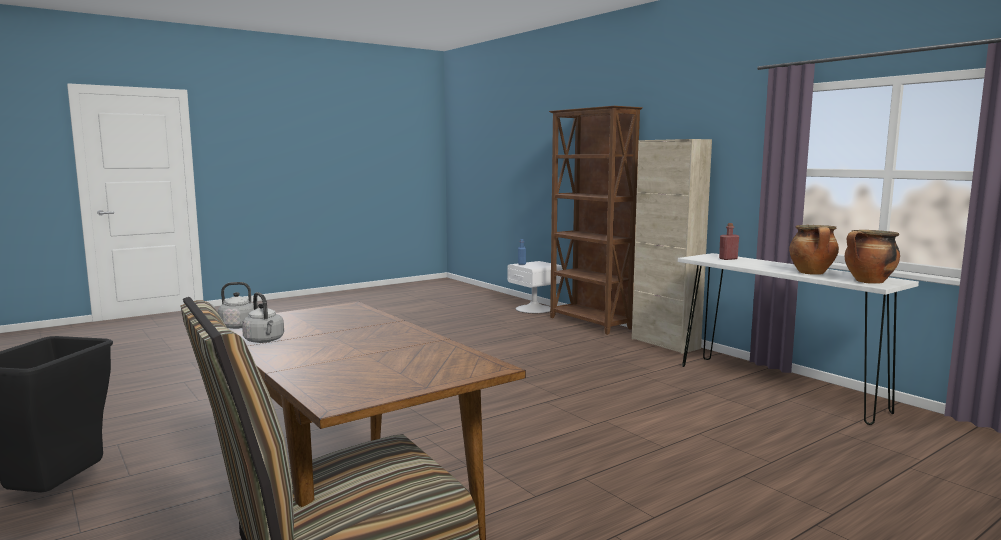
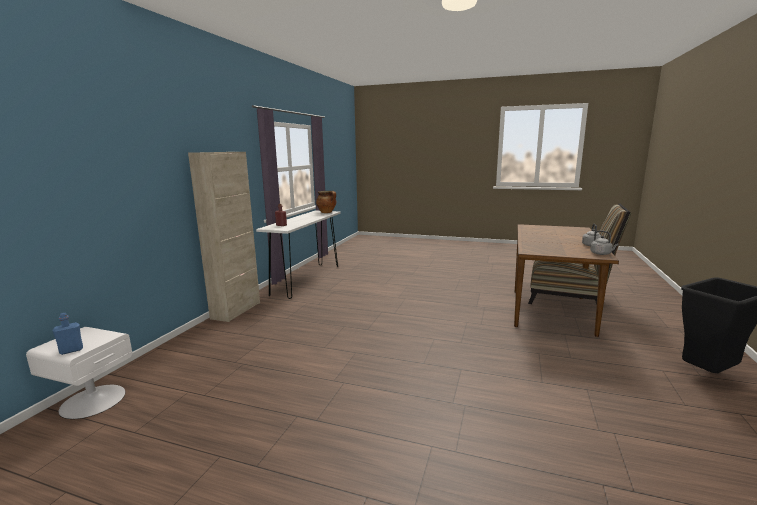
camera: 125 degrees left, 5 degrees up
brown bookcase [549,106,643,335] -> none
cooking pot [789,225,839,275] -> none

